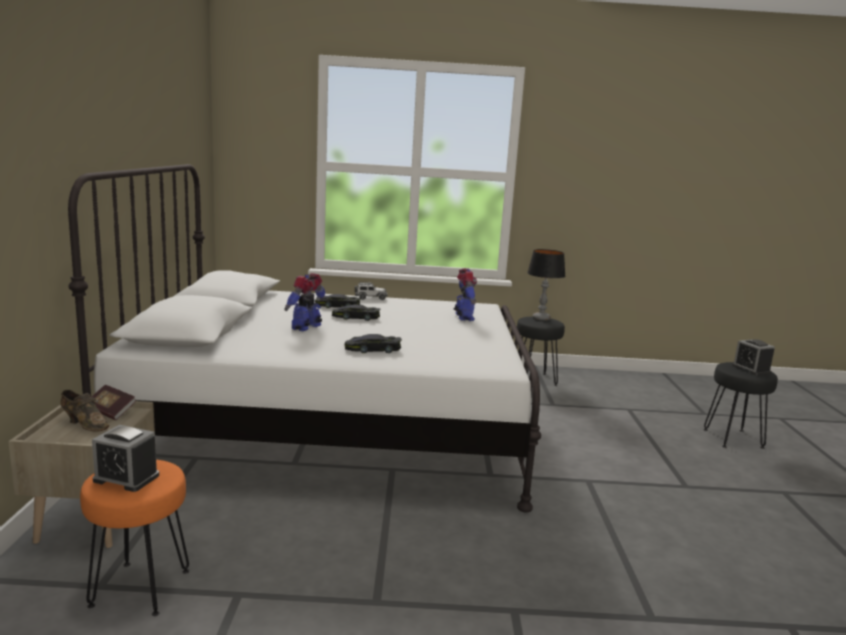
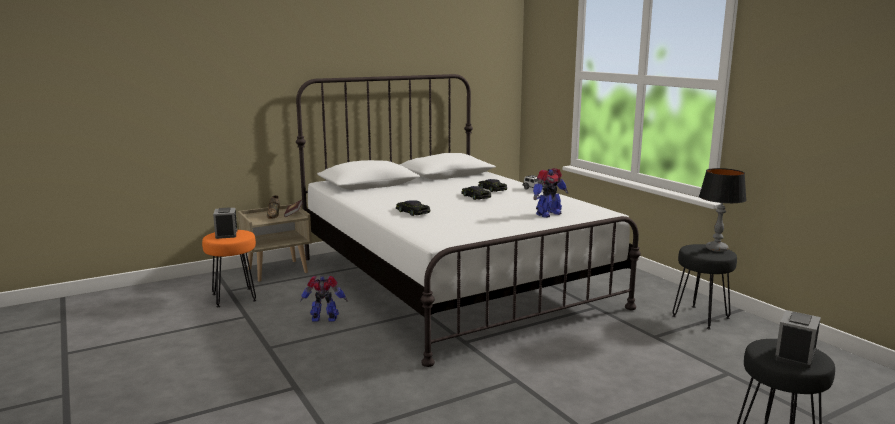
camera: 60 degrees right, 0 degrees up
toy robot [284,273,325,331] -> toy robot moved to [300,276,347,322]

